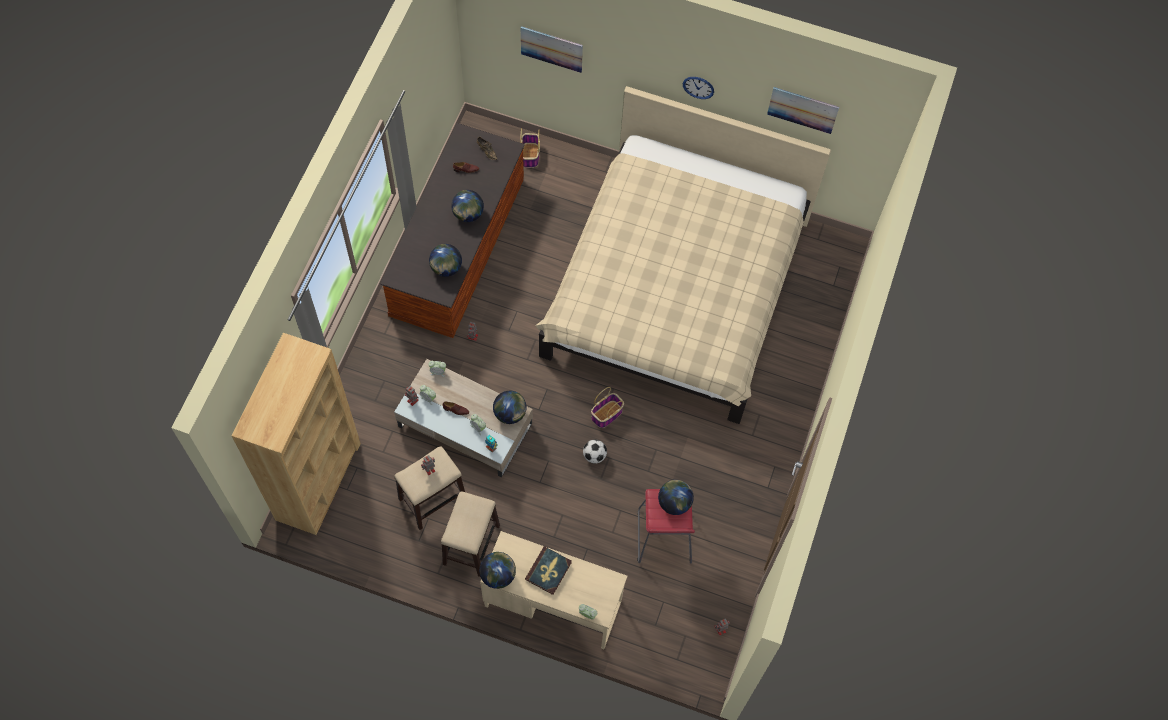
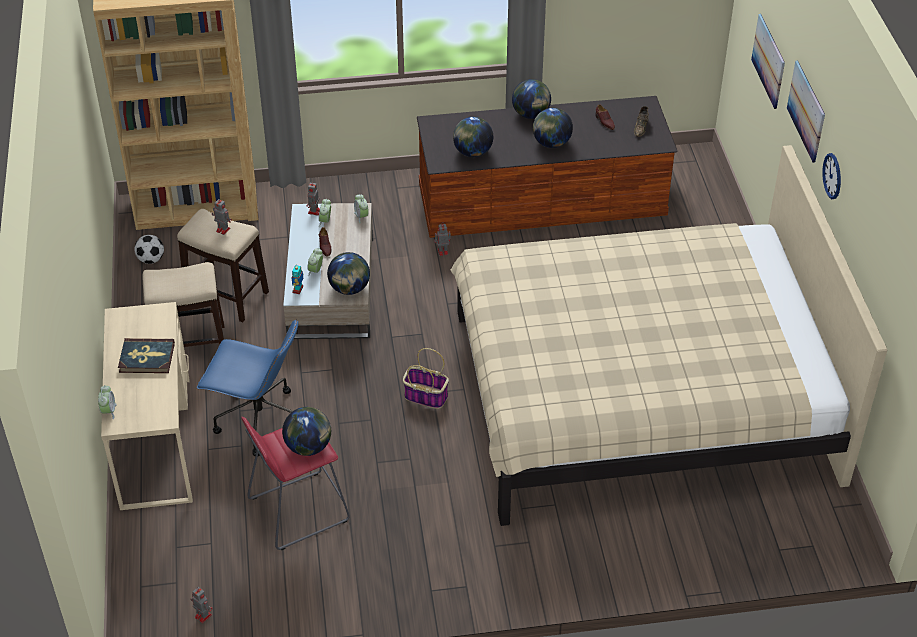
camera: 65 degrees right, 20 degrees down
globe [479,552,516,589] -> globe moved to [512,79,551,119]
basket [520,128,540,168] -> none
football [583,439,607,464] -> football moved to [134,235,164,264]
picture [767,87,839,134] -> picture moved to [787,61,825,163]
none -> blue office chair [197,319,298,456]

